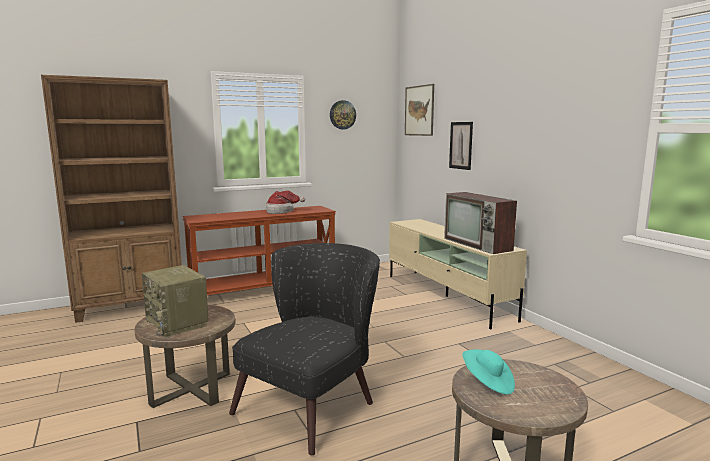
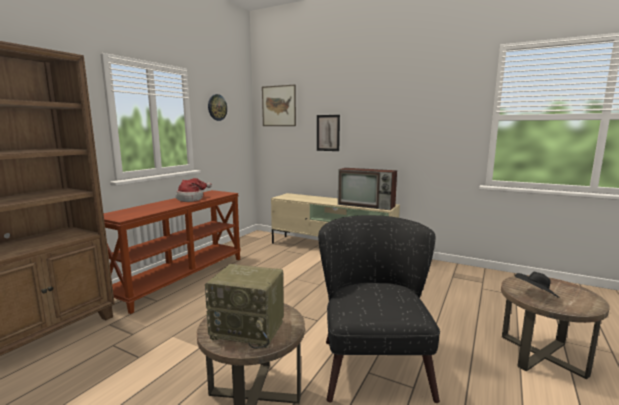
camera: 35 degrees left, 0 degrees up
turquoise hat [462,349,515,395] -> black hat [515,272,561,299]

